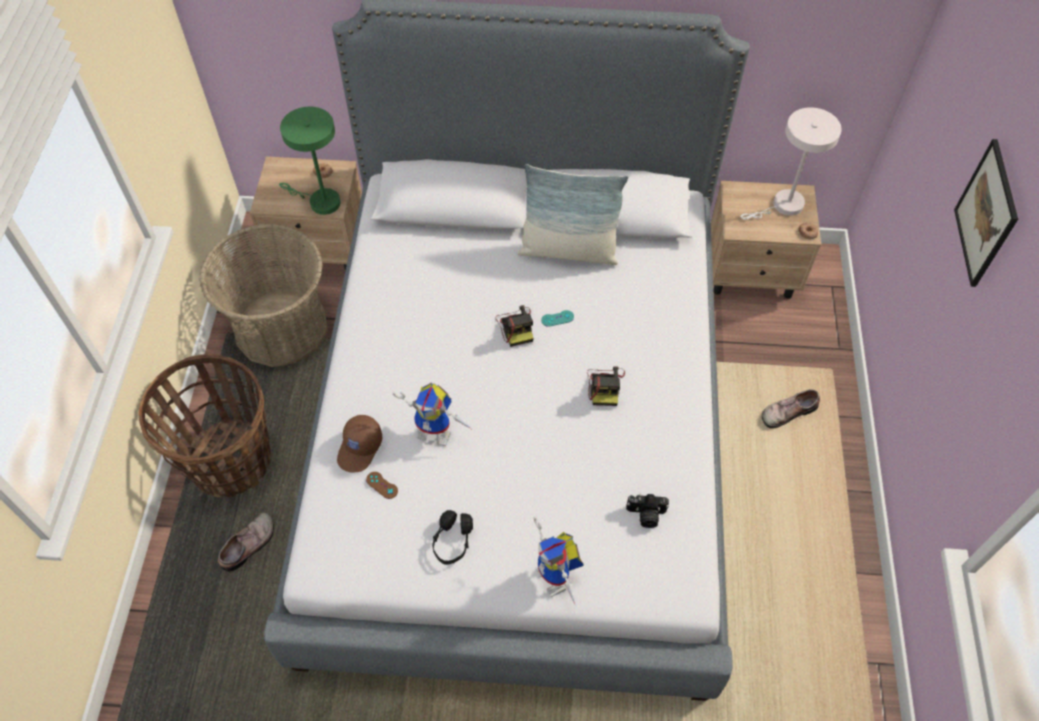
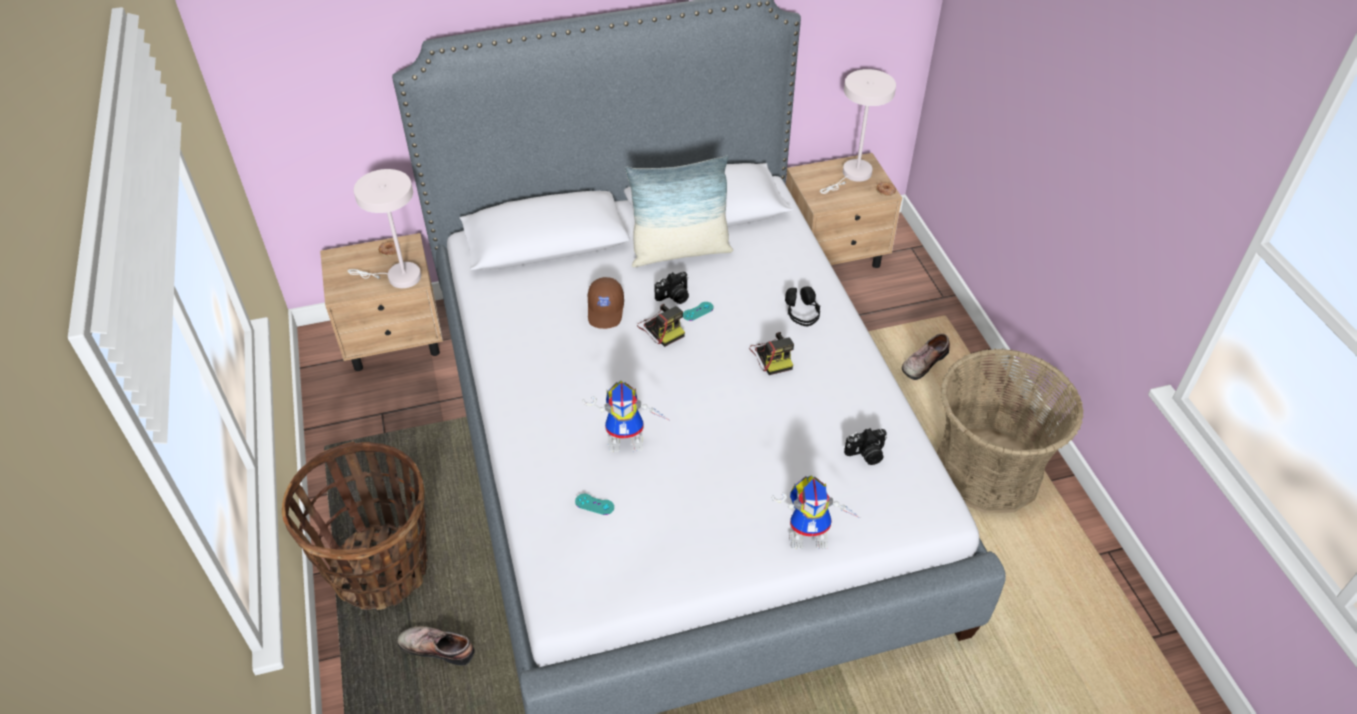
camera: 20 degrees left, 10 degrees down
basket [199,224,328,367] -> basket moved to [936,348,1084,513]
shoe [218,513,274,572] -> shoe turned 90 degrees counterclockwise [398,626,475,666]
green table lamp [279,107,341,215] -> white table lamp [347,169,421,288]
brown cap [337,415,382,473] -> brown cap moved to [588,277,624,329]
brown game controller [366,472,398,499] -> turquoise game controller [575,494,614,515]
black headphones [432,510,473,565] -> black headphones moved to [785,286,820,326]
toy robot [534,516,584,606] -> toy robot turned 45 degrees counterclockwise [771,475,860,549]
picture [954,139,1018,287] -> none
none -> camera [655,272,689,304]

